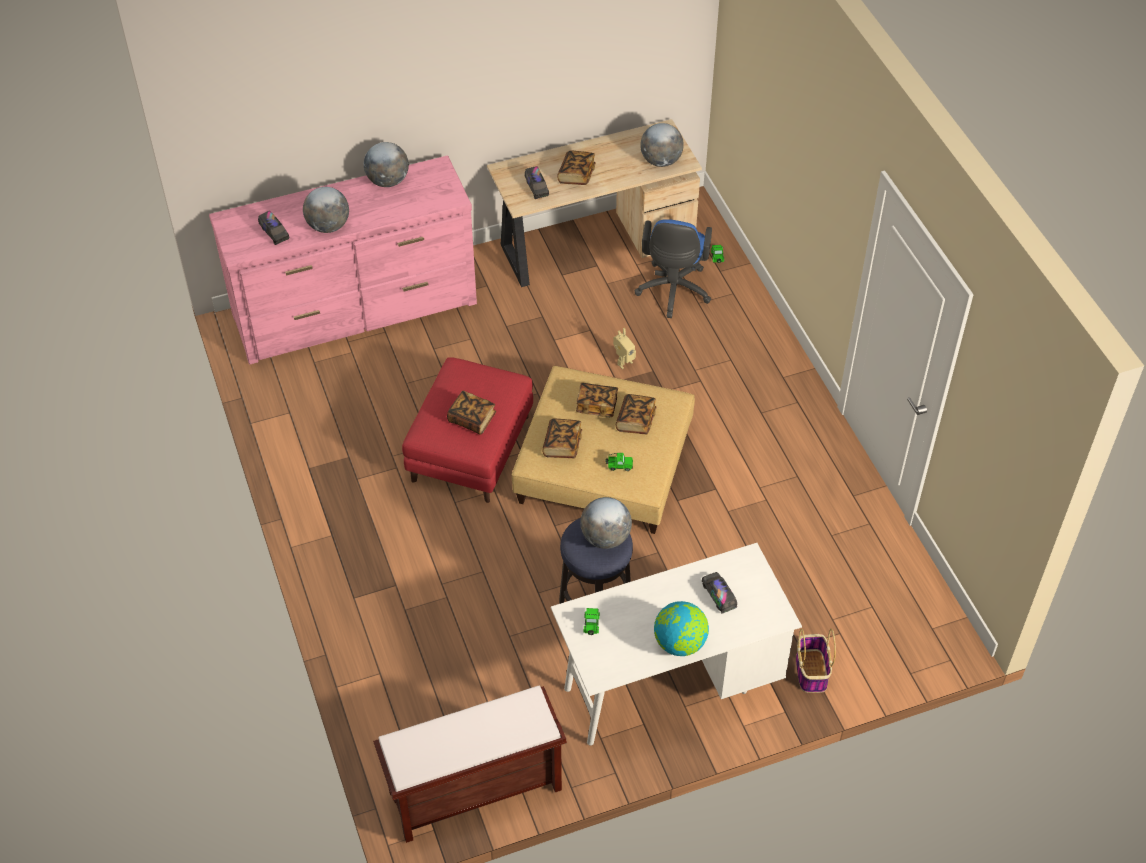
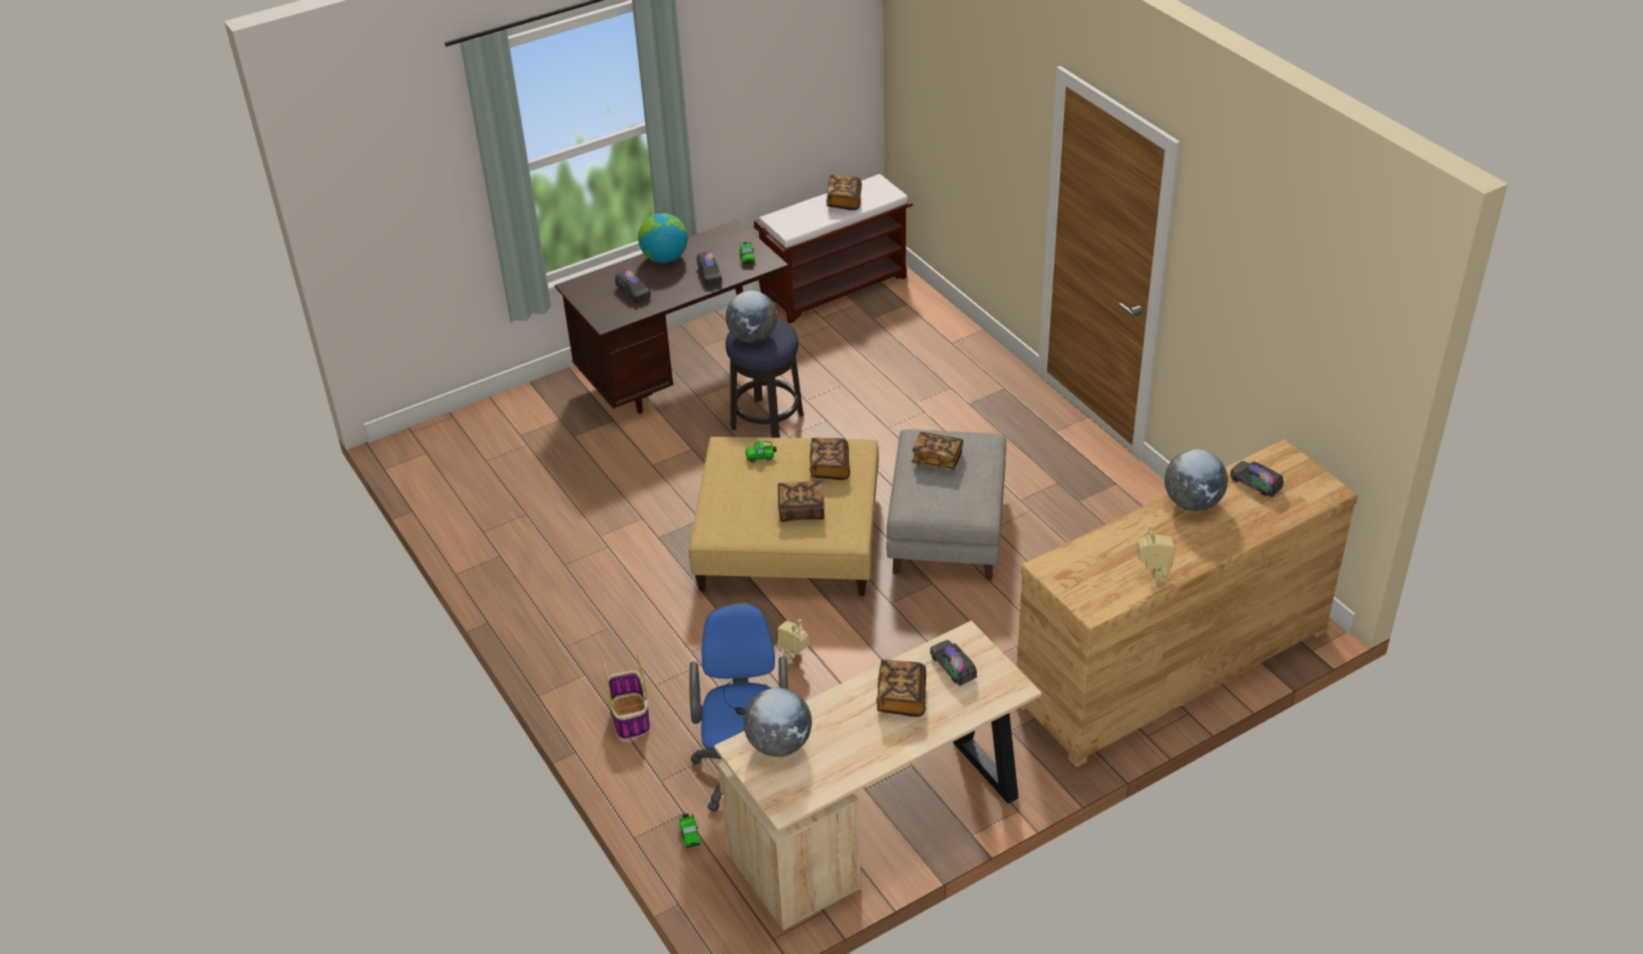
camera: 170 degrees right, 10 degrees down
pink dresser [209,155,477,364] -> brown dresser [1017,439,1358,767]
globe [364,142,409,187] -> toy robot [1136,525,1175,583]
red ottoman [402,357,533,503] -> grey ottoman [887,429,1006,581]
white desk [551,543,802,745] -> brown desk [555,220,788,414]
book [616,394,657,434] -> book moved to [826,175,862,210]
basket [796,629,836,693] -> basket moved to [602,654,650,740]
none -> toy truck [697,251,722,286]

